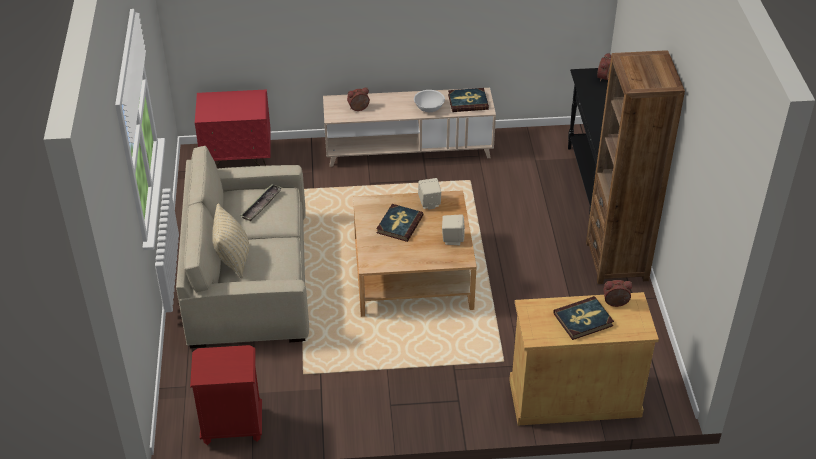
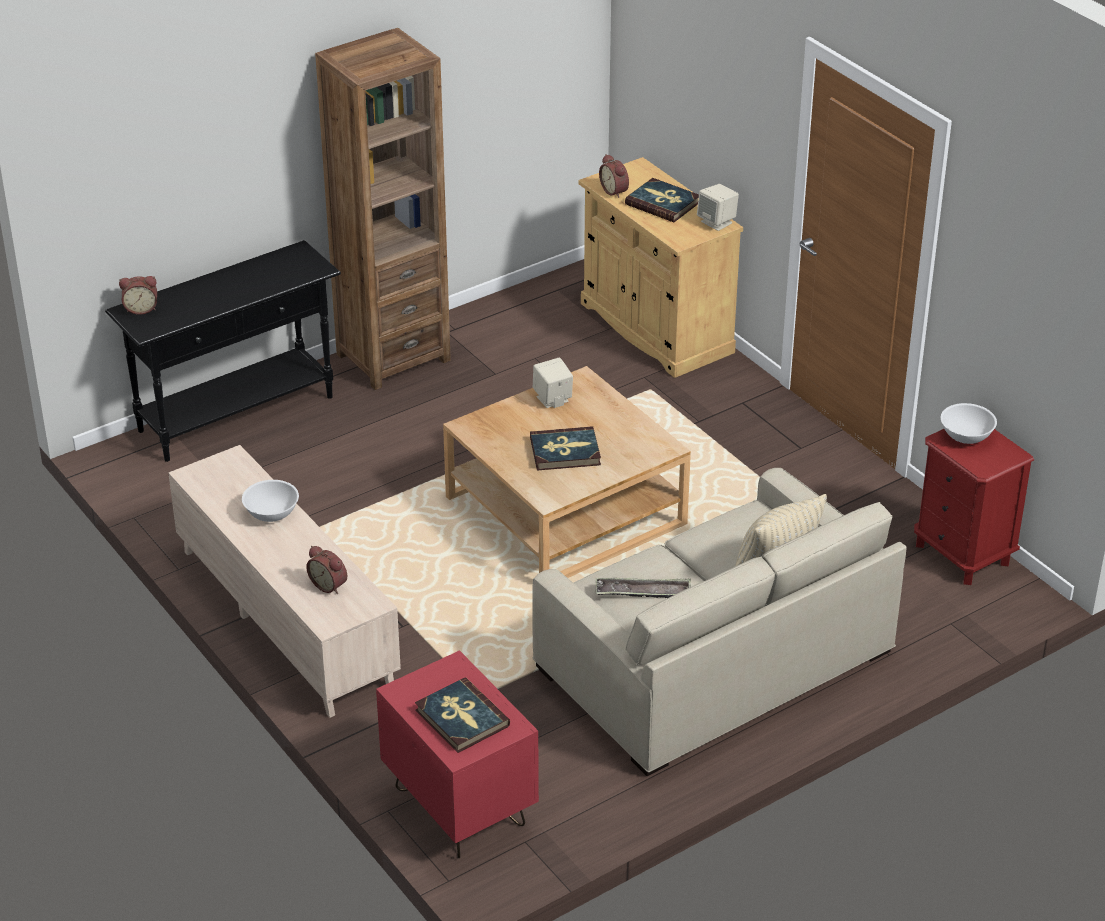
camera: 120 degrees left, 5 degrees down
beige speaker [418,178,441,210] -> beige speaker moved to [697,184,739,231]
book [448,88,489,112] -> book moved to [415,677,510,753]
none -> white bowl [941,403,997,444]

